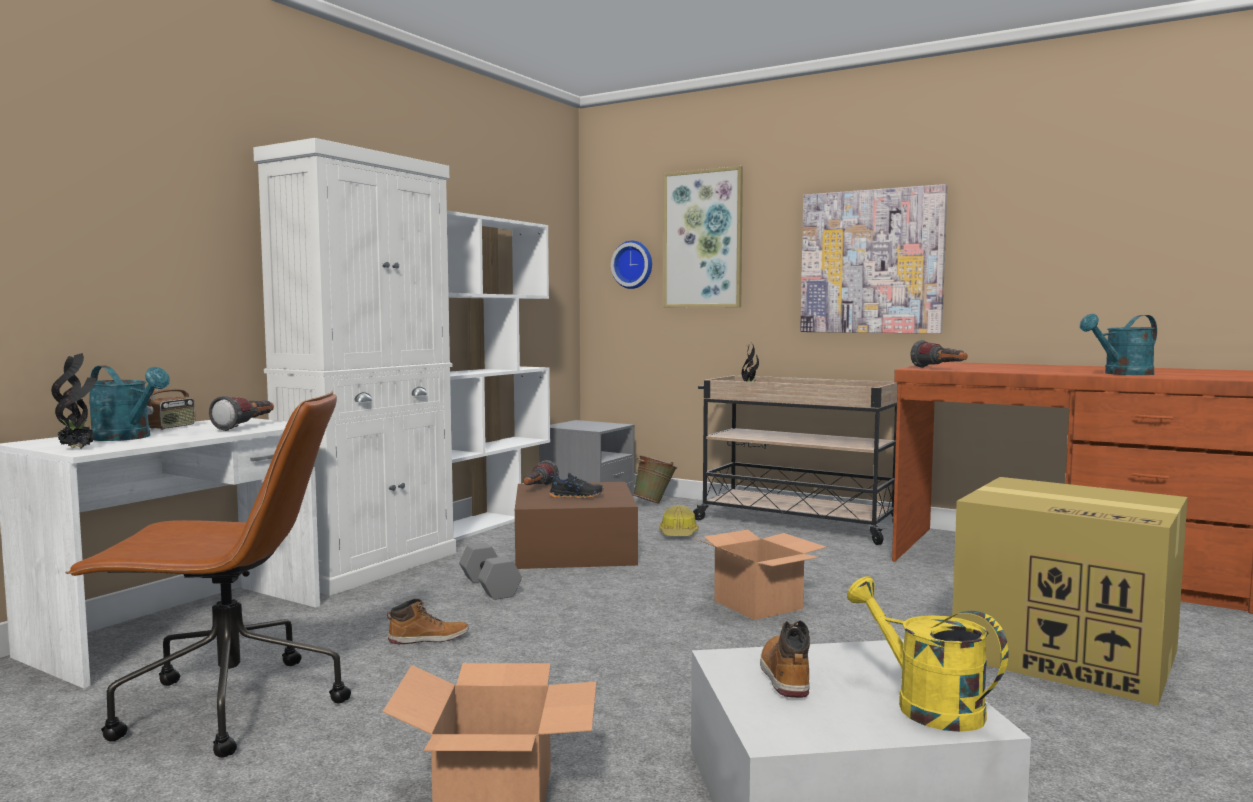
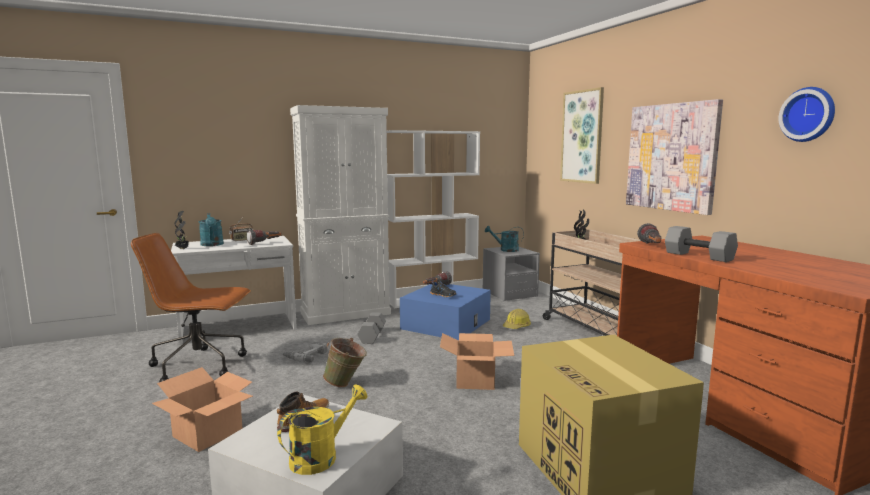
camera: 35 degrees right, 5 degrees up
brown office chair [65,391,351,758] -> brown office chair turned 150 degrees clockwise [131,233,251,382]
boot [387,599,469,644] -> power drill [283,342,328,362]
brown storage box [515,482,638,569] -> blue storage box [400,284,491,341]
wall clock [611,241,652,289] -> wall clock moved to [779,87,835,142]
green bucket [633,455,677,504] -> green bucket moved to [323,338,367,388]
yellow watering can [847,576,1008,732] -> yellow watering can turned 45 degrees clockwise [277,384,368,475]
turquoise watering can [1080,314,1157,375] -> turquoise watering can moved to [485,226,524,252]
none -> grey dumbbell [665,226,738,262]

